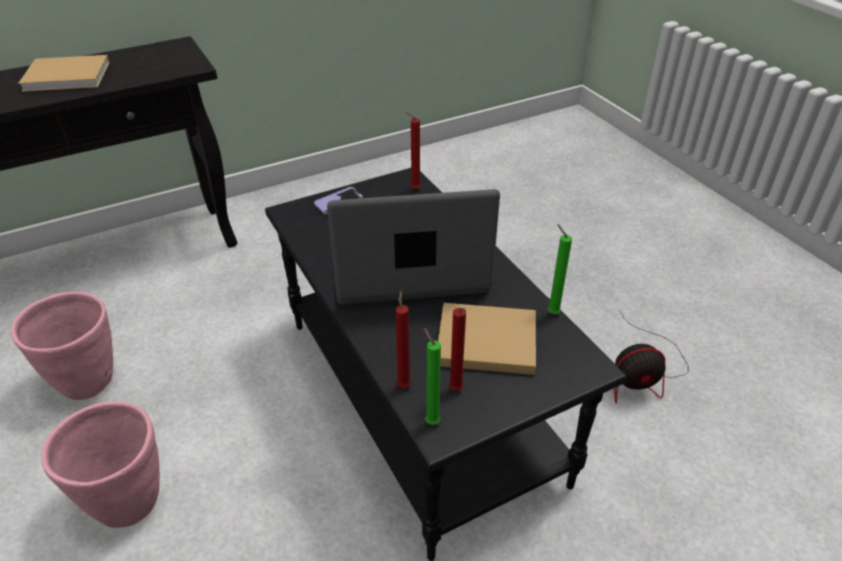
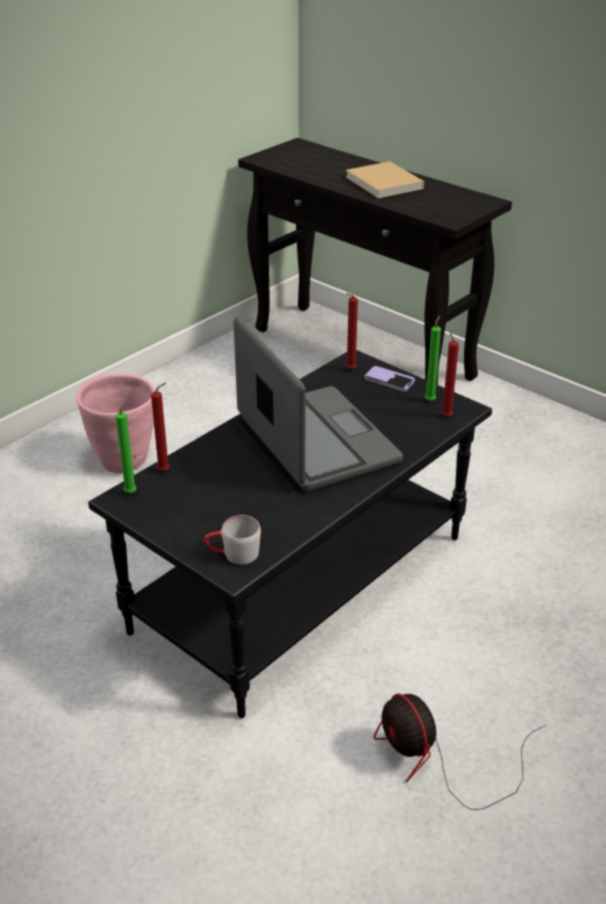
camera: 70 degrees right, 5 degrees down
pink planter [11,292,113,400] -> none
beige book [438,303,536,375] -> none
red candle [449,308,466,391] -> red candle moved to [346,293,358,370]
green candle [548,224,572,314] -> green candle moved to [425,315,441,401]
none -> grey mug [204,515,261,565]

